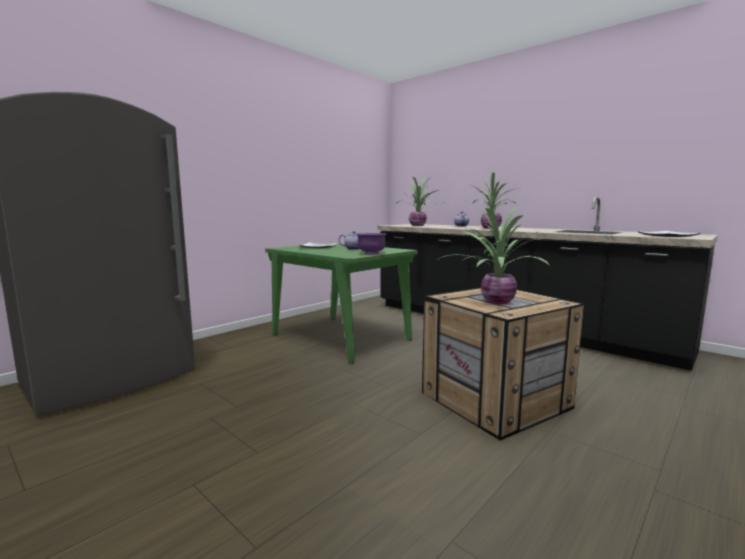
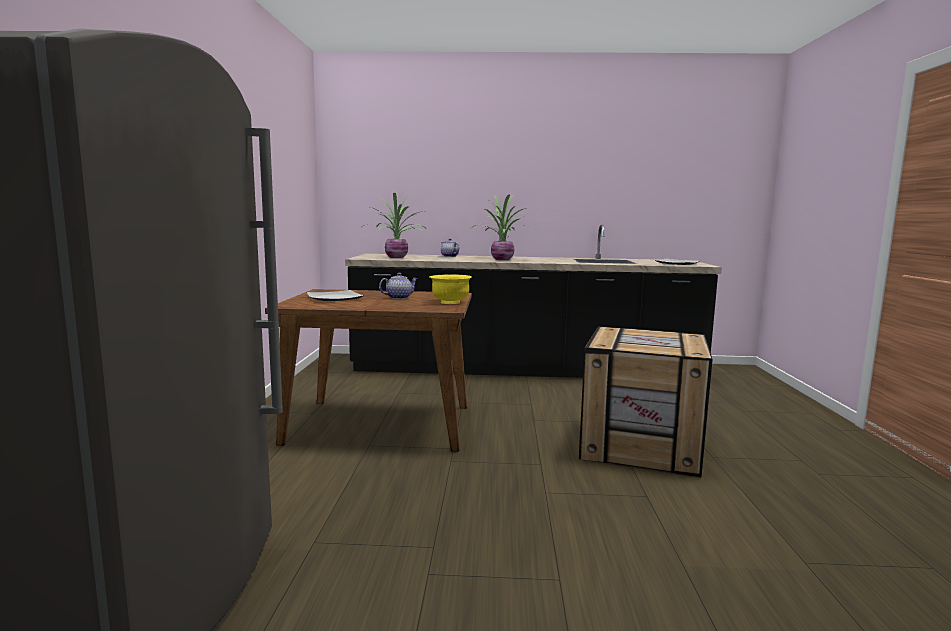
camera: 40 degrees left, 0 degrees up
green dining table [265,243,418,364] -> brown dining table [265,289,472,452]
purple bowl [356,233,387,254] -> yellow bowl [430,274,472,304]
potted plant [439,208,550,304] -> none

